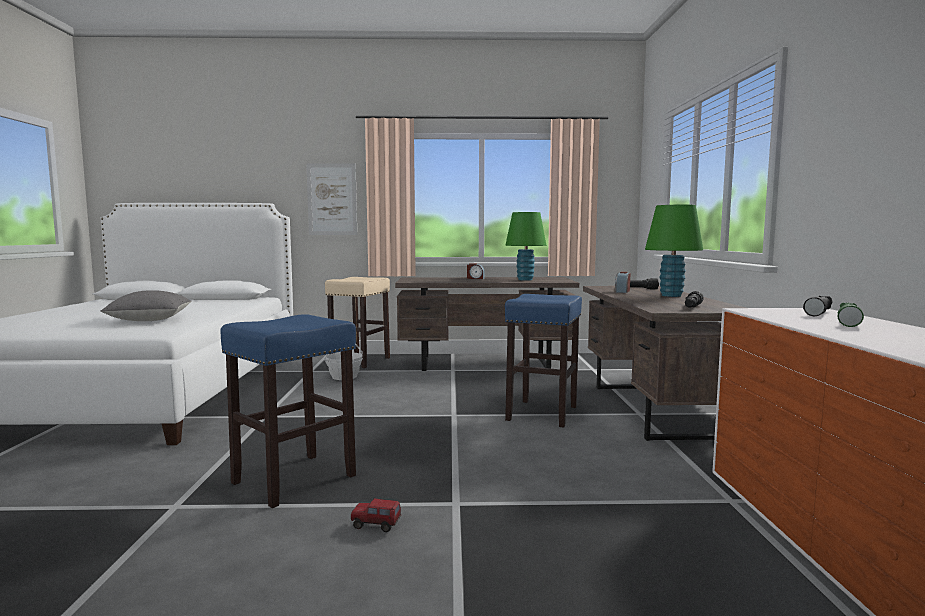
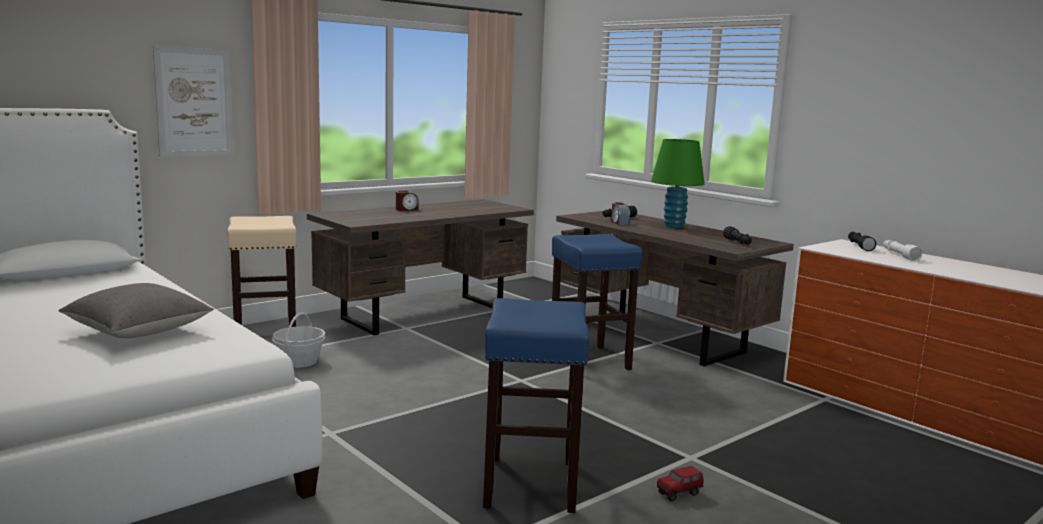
camera: 40 degrees left, 5 degrees up
green table lamp [505,212,546,281] -> none
green flashlight [837,303,864,327] -> white flashlight [883,240,923,261]

